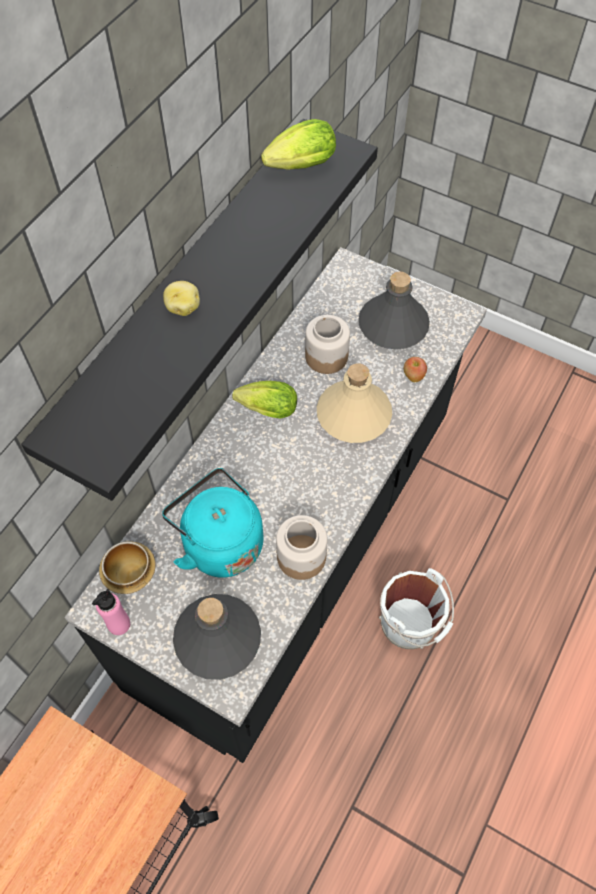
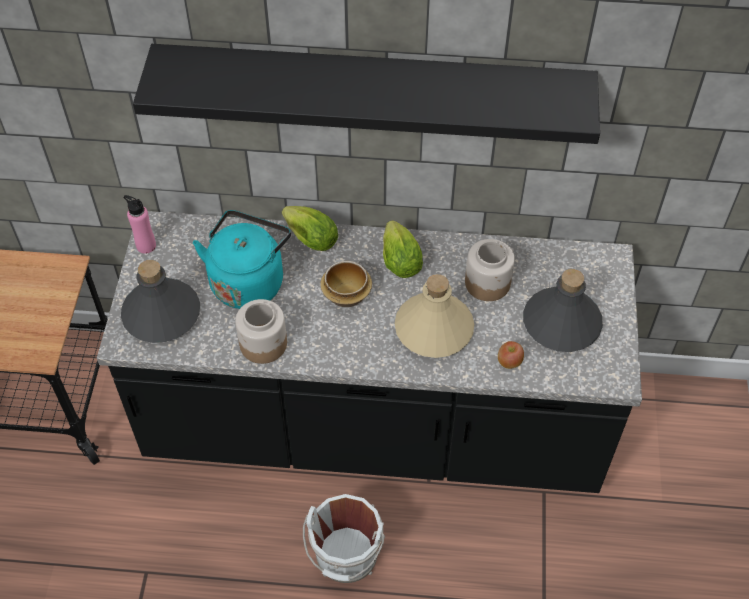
camera: 65 degrees right, 5 degrees down
bowl [99,541,156,594] -> bowl moved to [320,261,372,307]
potato [163,281,200,316] -> none
lettuce [261,119,336,170] -> lettuce moved to [282,206,338,251]

